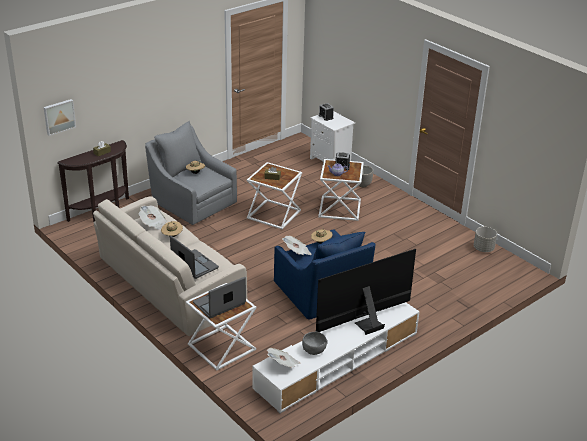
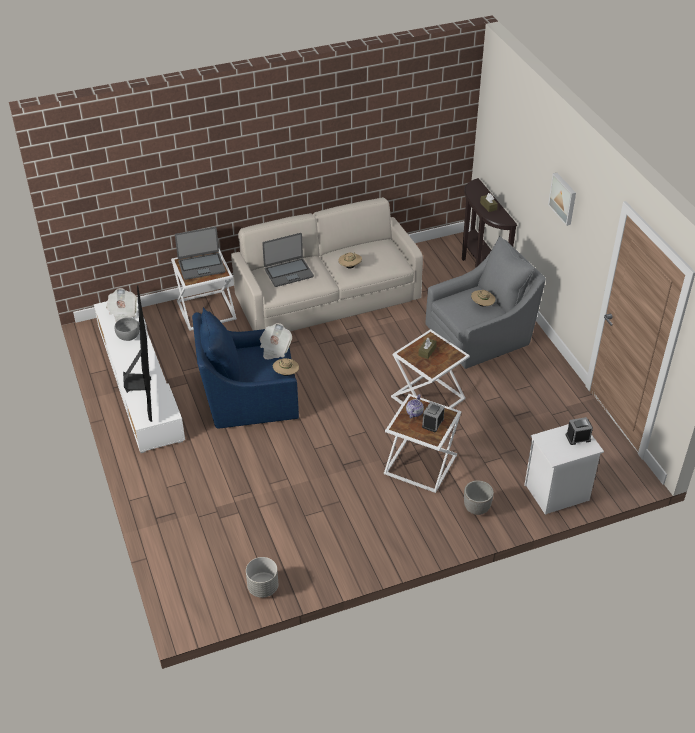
camera: 110 degrees right, 10 degrees up
picture [44,99,76,136] -> picture moved to [548,173,576,226]
newspaper [138,205,167,231] -> none
laptop [193,277,246,318] -> laptop turned 90 degrees clockwise [175,227,226,280]

